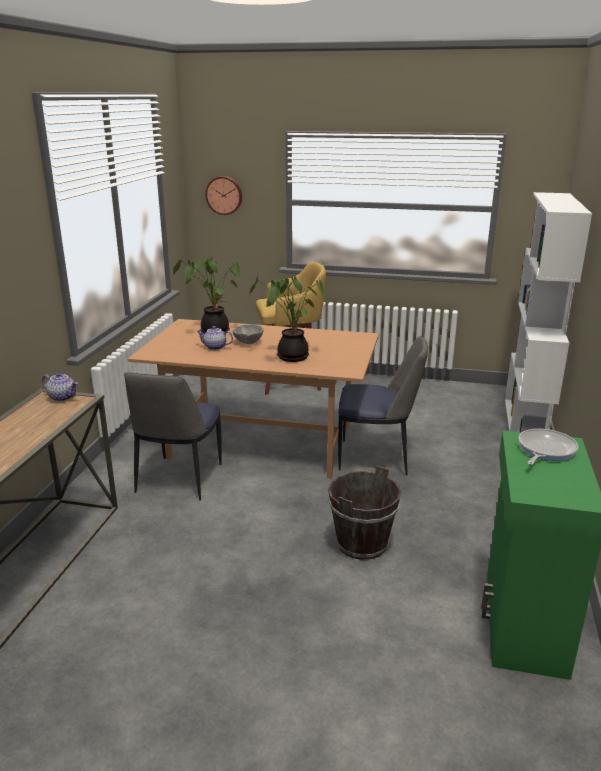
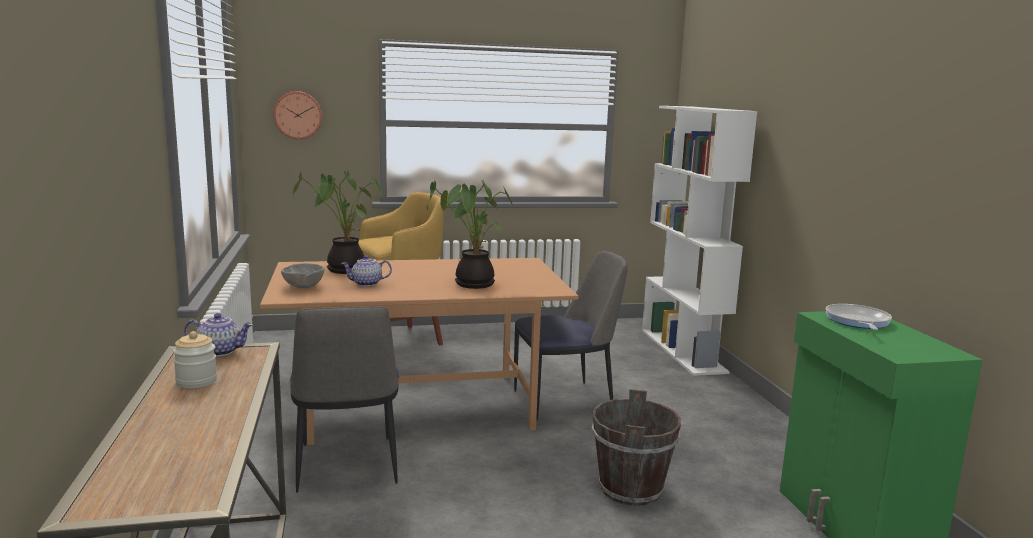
camera: 25 degrees left, 10 degrees down
grey bowl [233,324,264,344] -> grey bowl moved to [281,263,325,288]
none -> jar [173,331,217,388]

